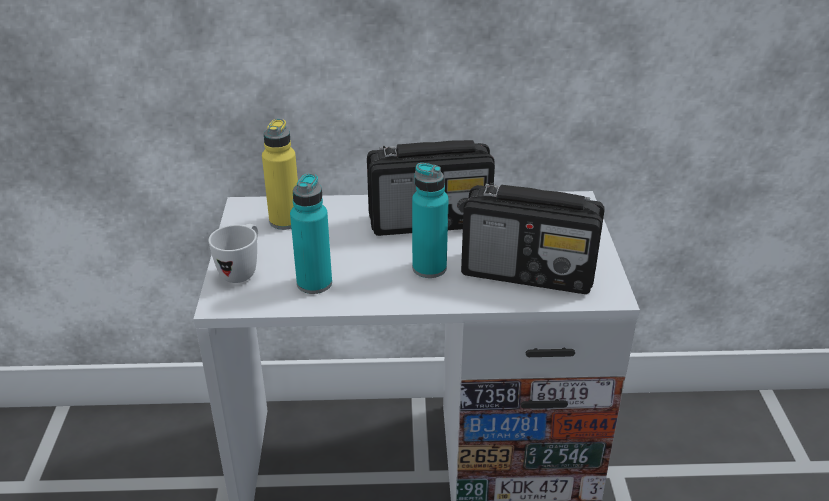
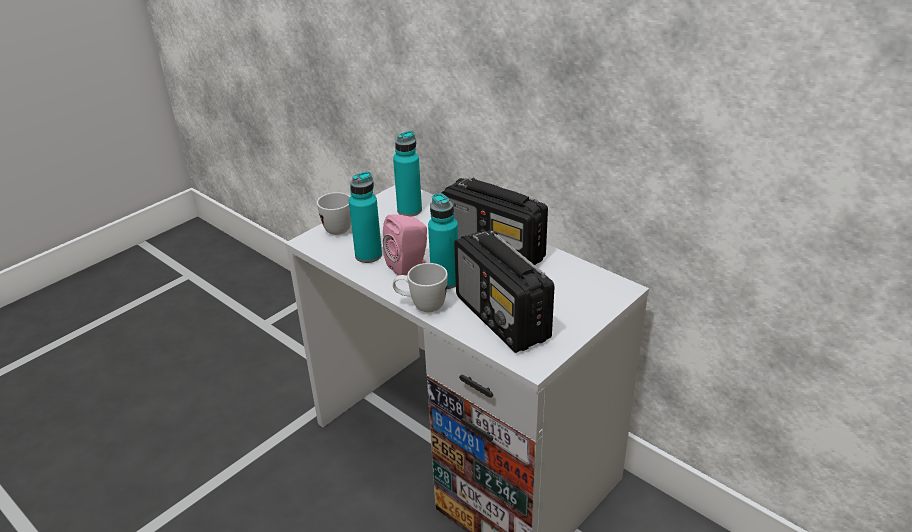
camera: 45 degrees right, 0 degrees up
yellow bottle [262,119,298,230] -> turquoise bottle [393,131,422,217]
none -> pink speaker [383,215,427,276]
none -> white mug [393,263,448,312]

